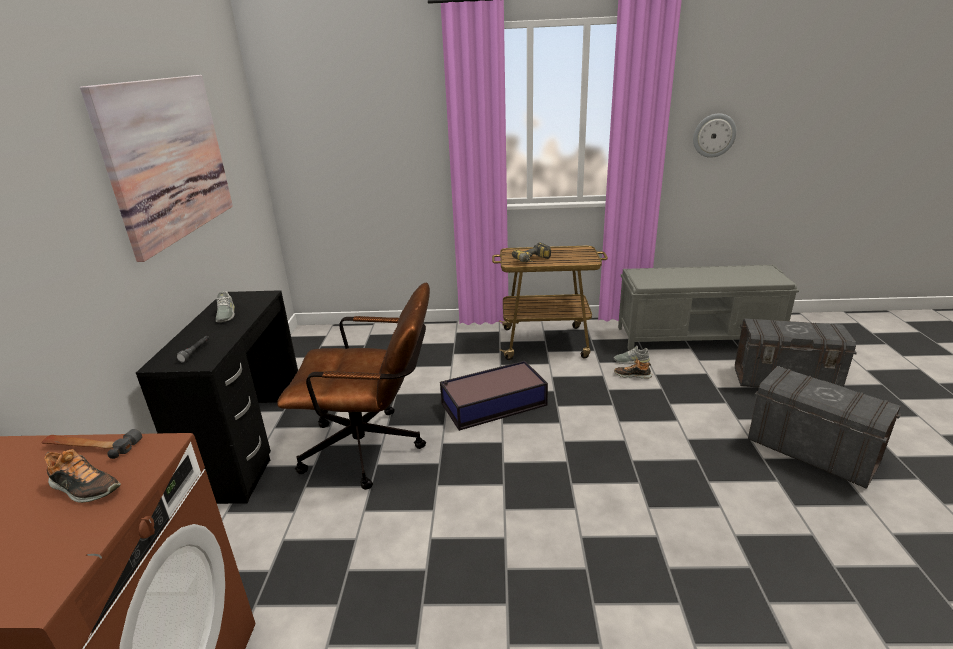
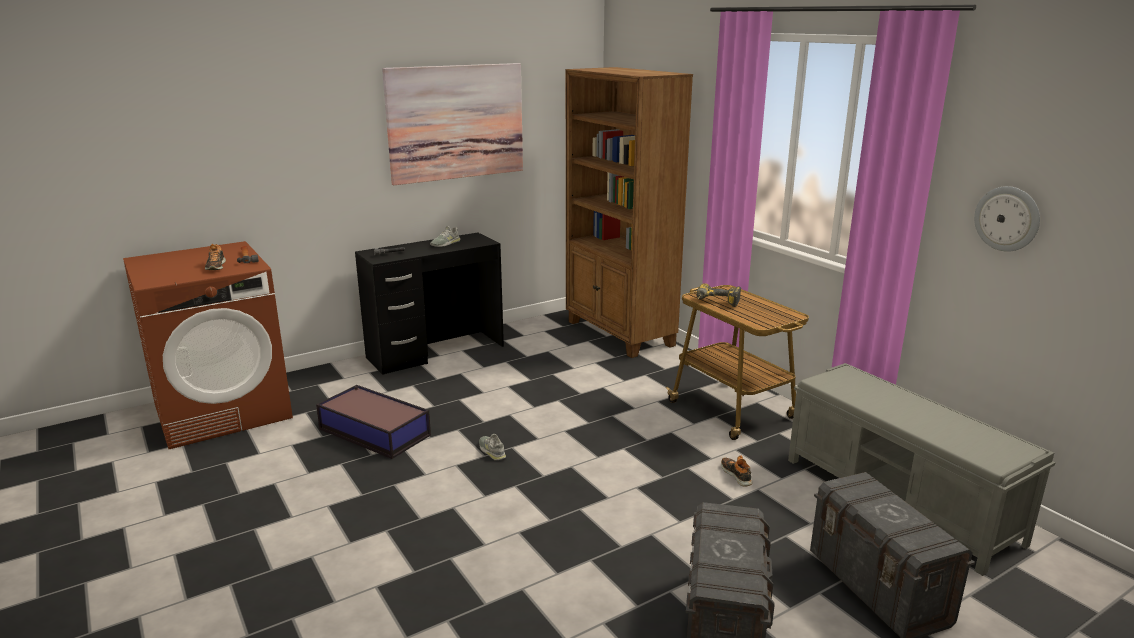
camera: 55 degrees right, 5 degrees down
brown office chair [277,283,430,490] -> none
storage box [440,361,548,431] -> storage box moved to [316,385,431,459]
grey shoe [614,345,650,364] -> grey shoe moved to [479,434,506,460]
none -> brown bookcase [566,67,693,358]

